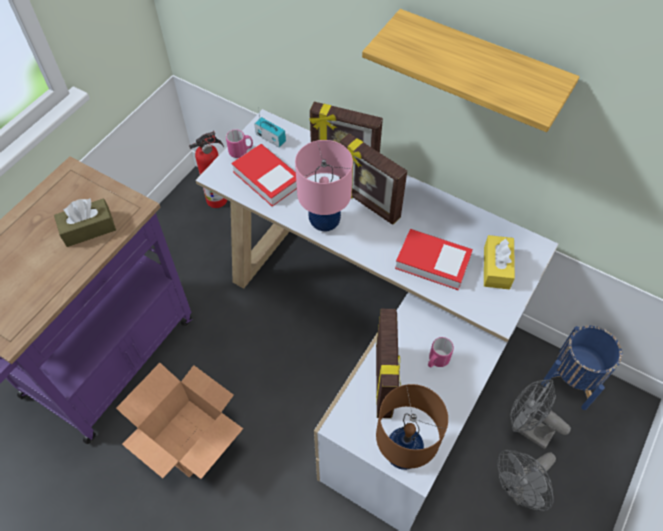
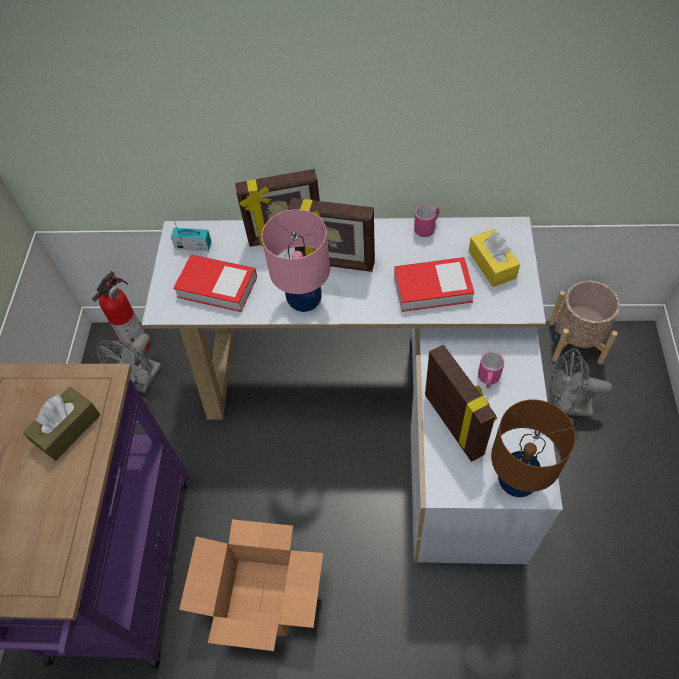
camera: 25 degrees left, 0 degrees up
pink mug [226,129,253,158] -> pink mug moved to [414,205,439,237]
shelf [362,9,580,132] -> none
grey fan [497,450,556,511] -> grey fan moved to [96,333,162,393]
blue planter [541,326,623,410] -> beige planter [549,280,620,364]

